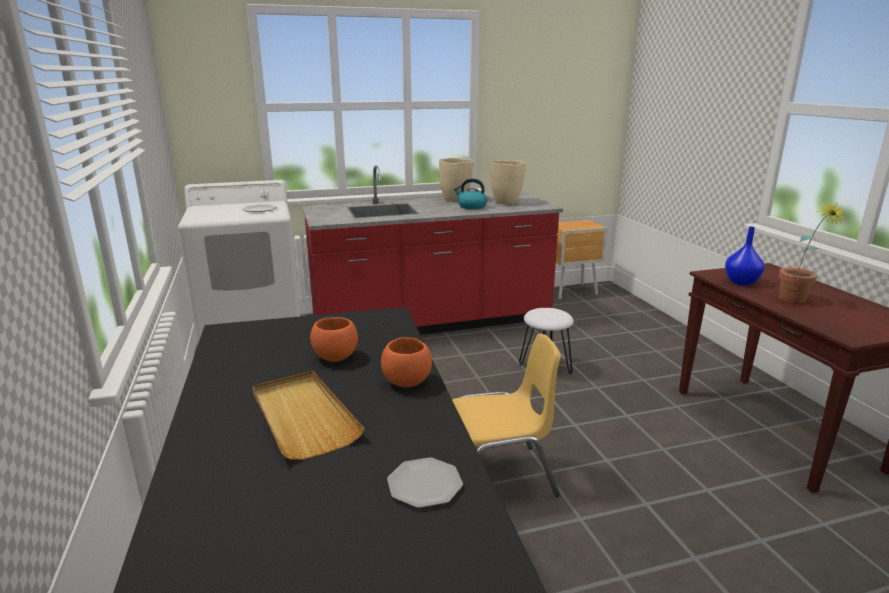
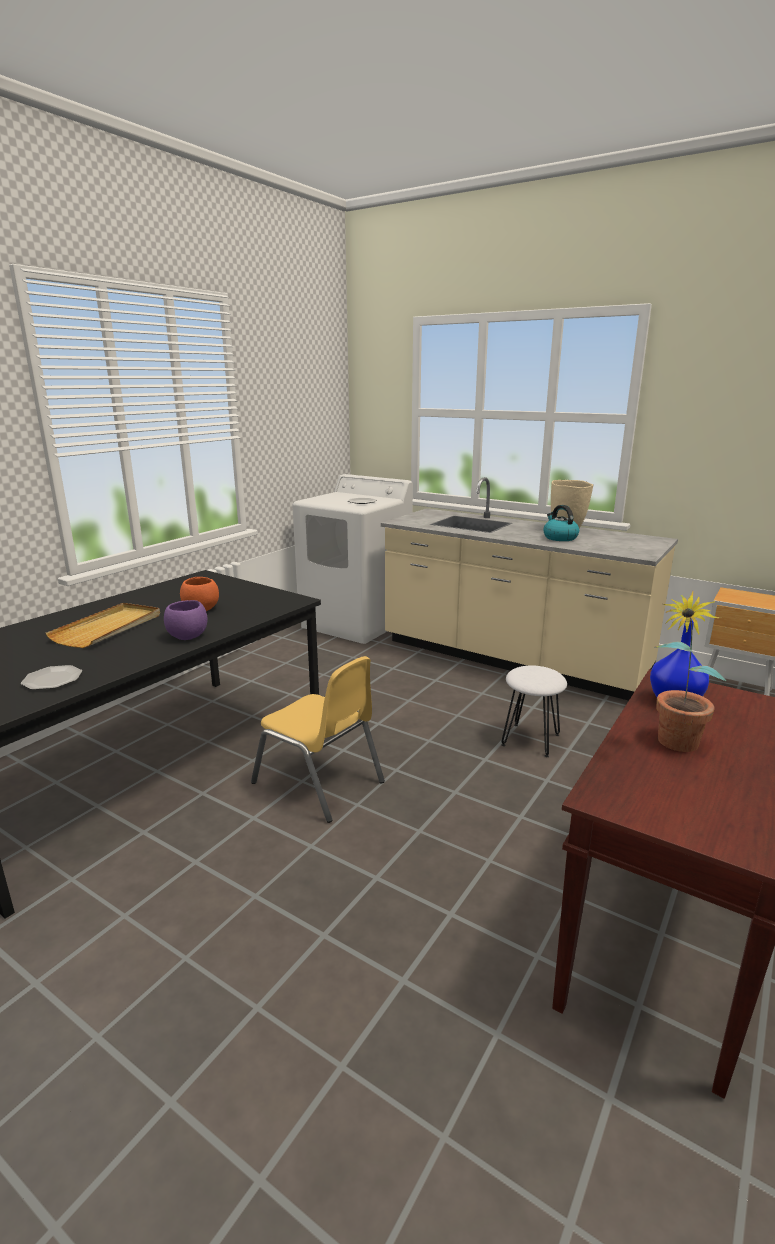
camera: 50 degrees right, 0 degrees up
red counter [302,165,563,335] -> beige counter [381,477,678,701]
orange bowl [381,337,432,387] -> purple bowl [164,600,208,640]
beige vase [491,160,526,204] -> none

